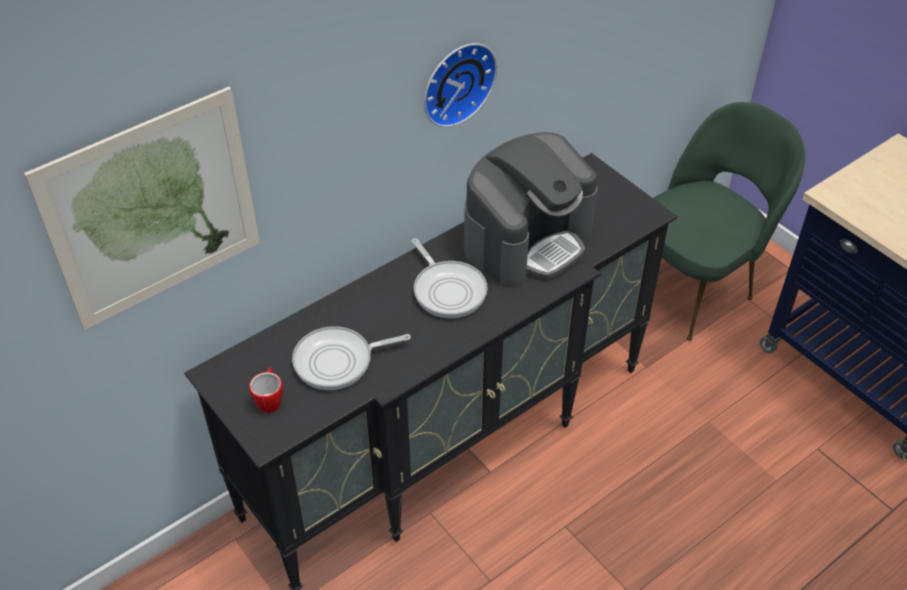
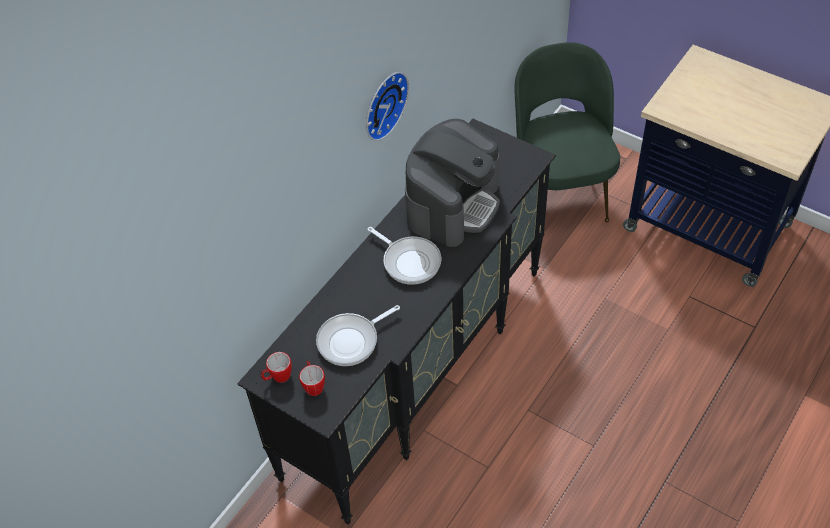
camera: 15 degrees left, 5 degrees up
picture [24,87,260,330] -> none
green chair [653,102,805,341] -> green chair turned 45 degrees counterclockwise [515,42,620,222]
none -> mug [260,352,292,383]

